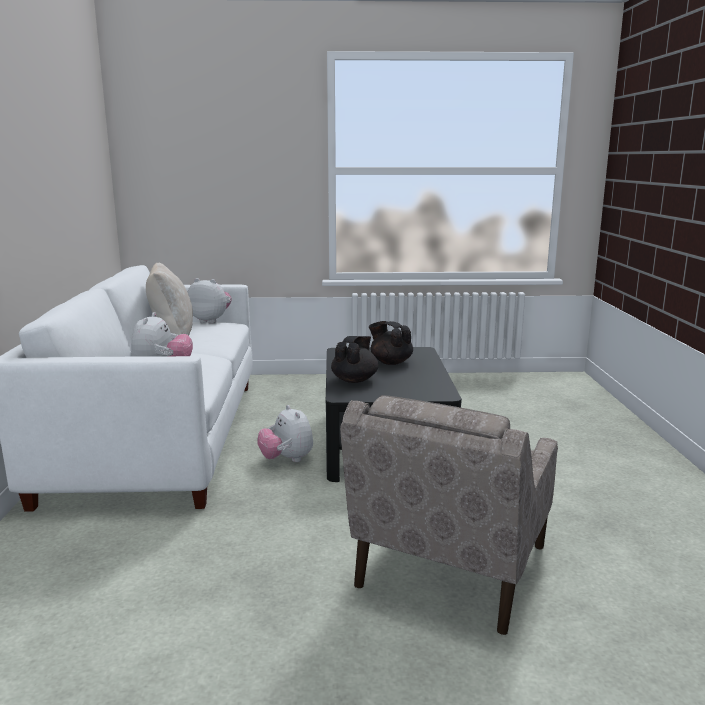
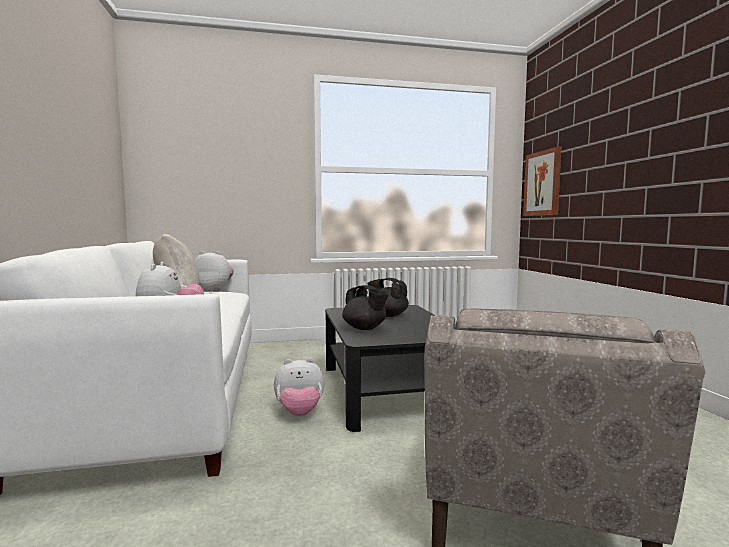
camera: 10 degrees left, 10 degrees down
plush toy [257,405,313,462] -> plush toy turned 60 degrees counterclockwise [274,358,324,416]
black teapot [331,336,378,383] -> black teapot turned 120 degrees clockwise [342,285,389,330]
none -> picture [523,146,561,216]

